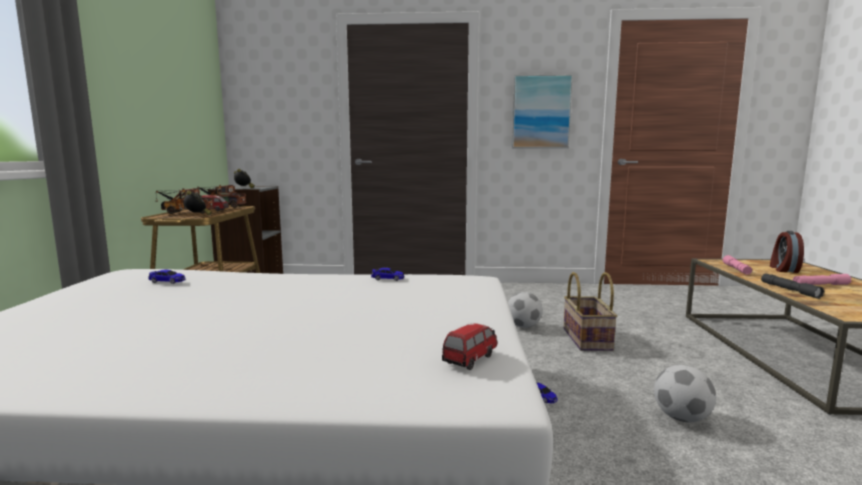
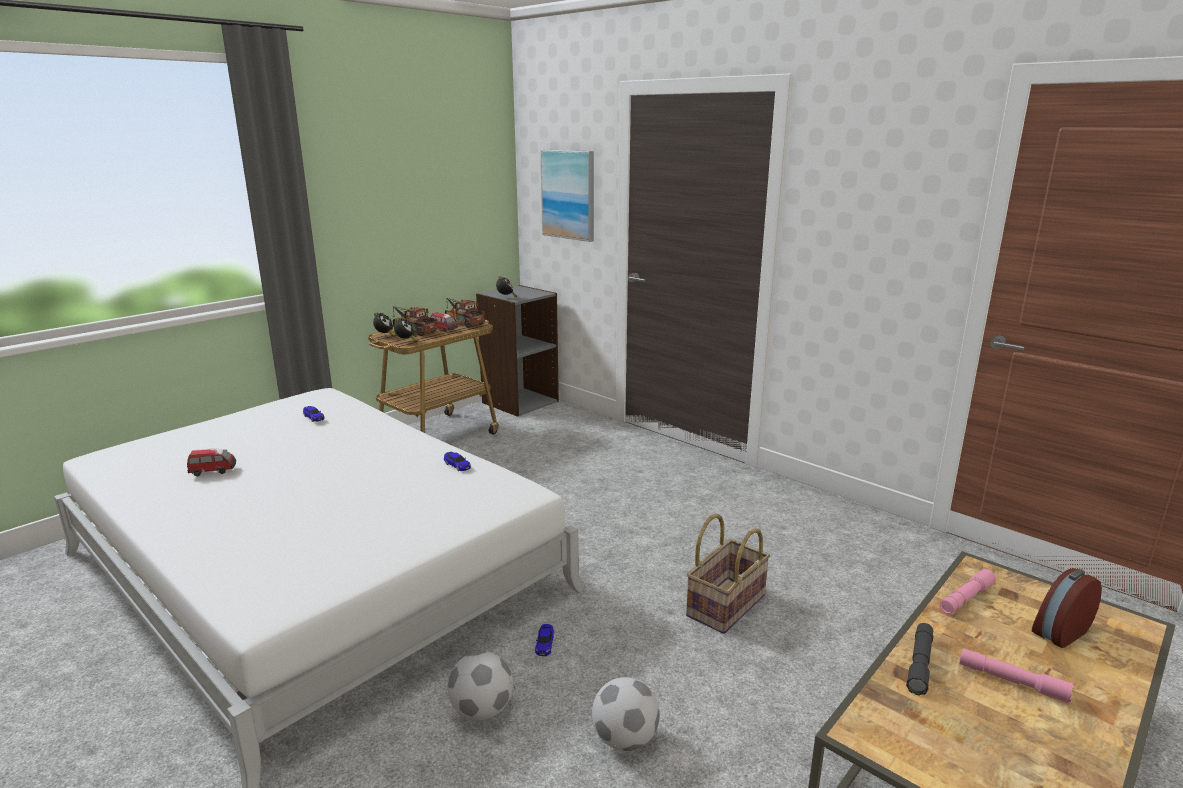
camera: 40 degrees right, 10 degrees up
toy car [442,322,497,370] -> toy car moved to [187,449,236,476]
football [508,292,543,328] -> football moved to [448,651,513,721]
picture [512,74,573,148] -> picture moved to [540,149,594,242]
none -> alarm clock [373,312,396,337]

